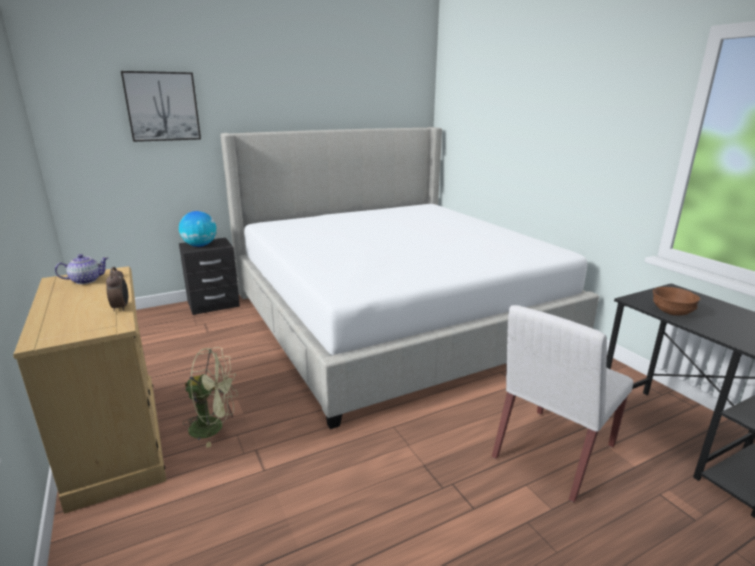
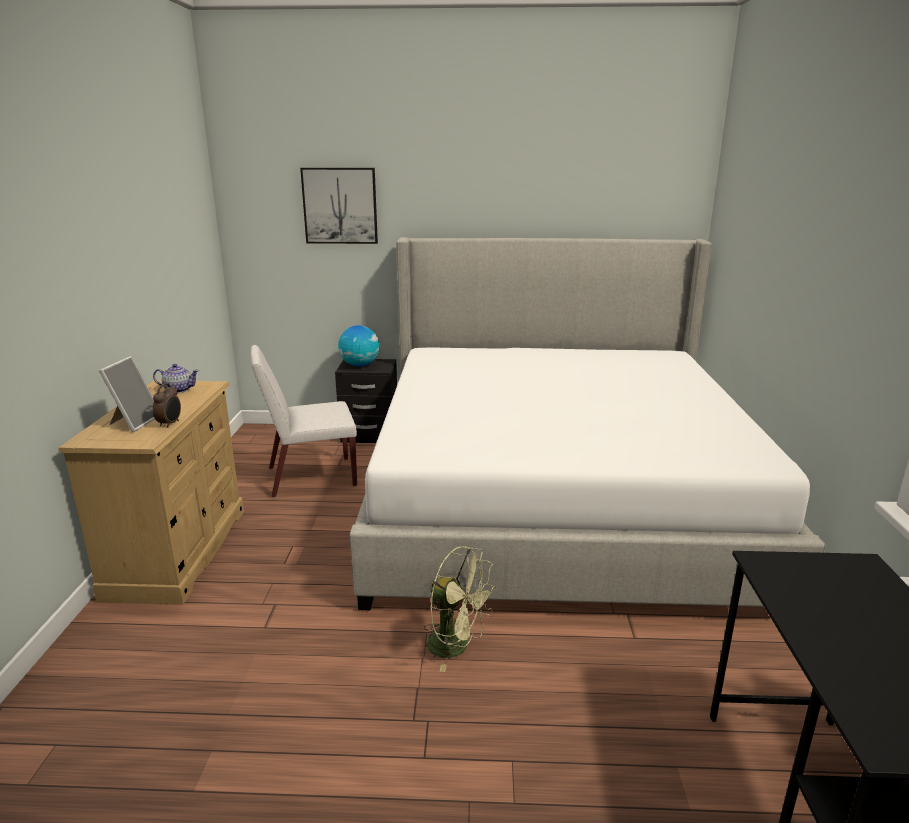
camera: 30 degrees right, 0 degrees up
green fan [182,347,238,448] -> green fan moved to [424,546,496,672]
white chair [492,305,634,502] -> white chair moved to [250,345,357,498]
brown bowl [653,287,700,316] -> none
none -> picture frame [99,356,155,432]

